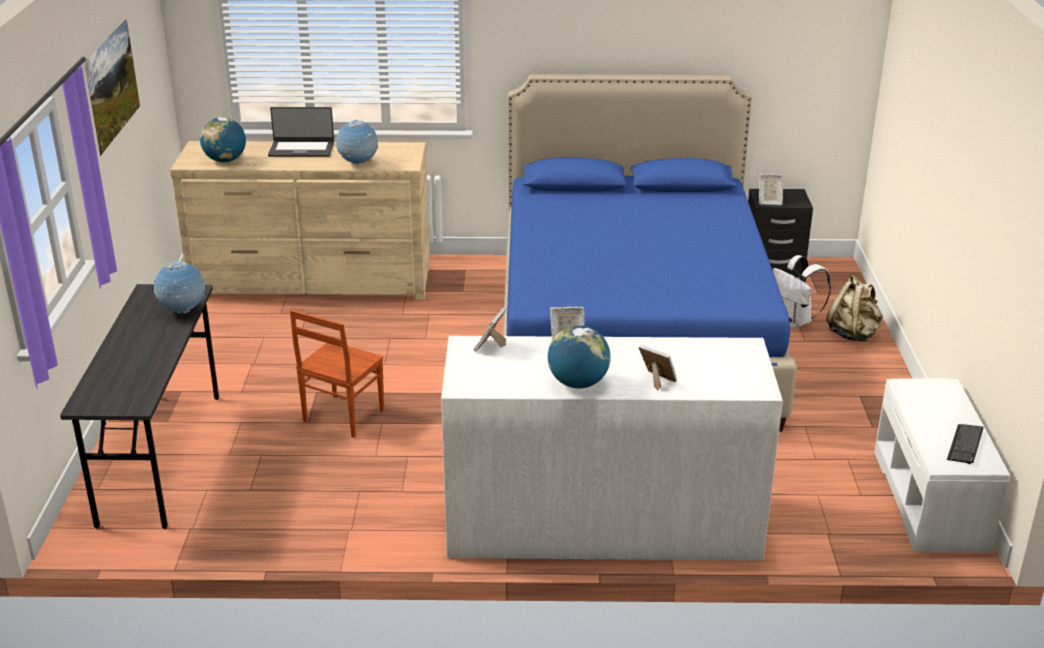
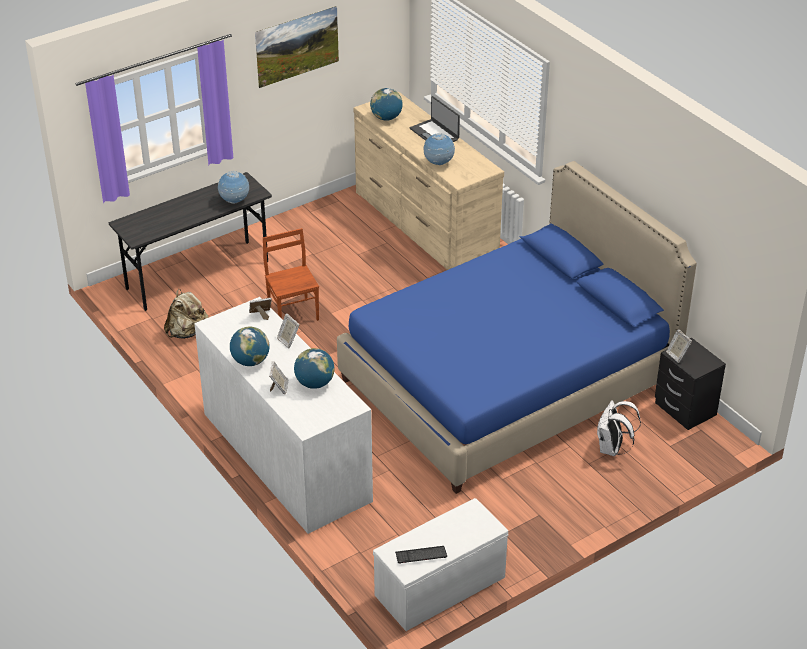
camera: 55 degrees right, 10 degrees up
brown chair [290,310,384,438] -> brown chair turned 75 degrees clockwise [263,228,319,321]
beige backpack [826,275,883,341] -> beige backpack moved to [164,289,208,339]
none -> globe [294,348,334,389]

